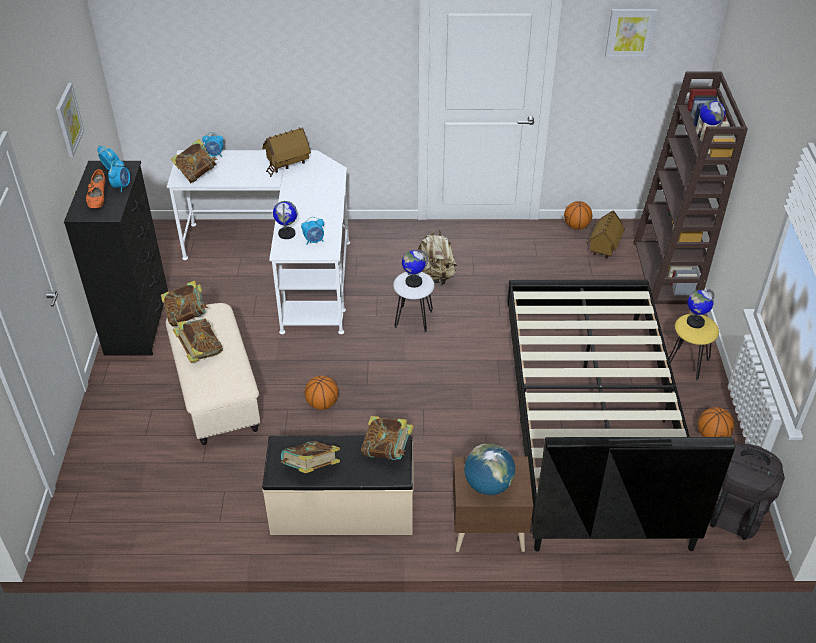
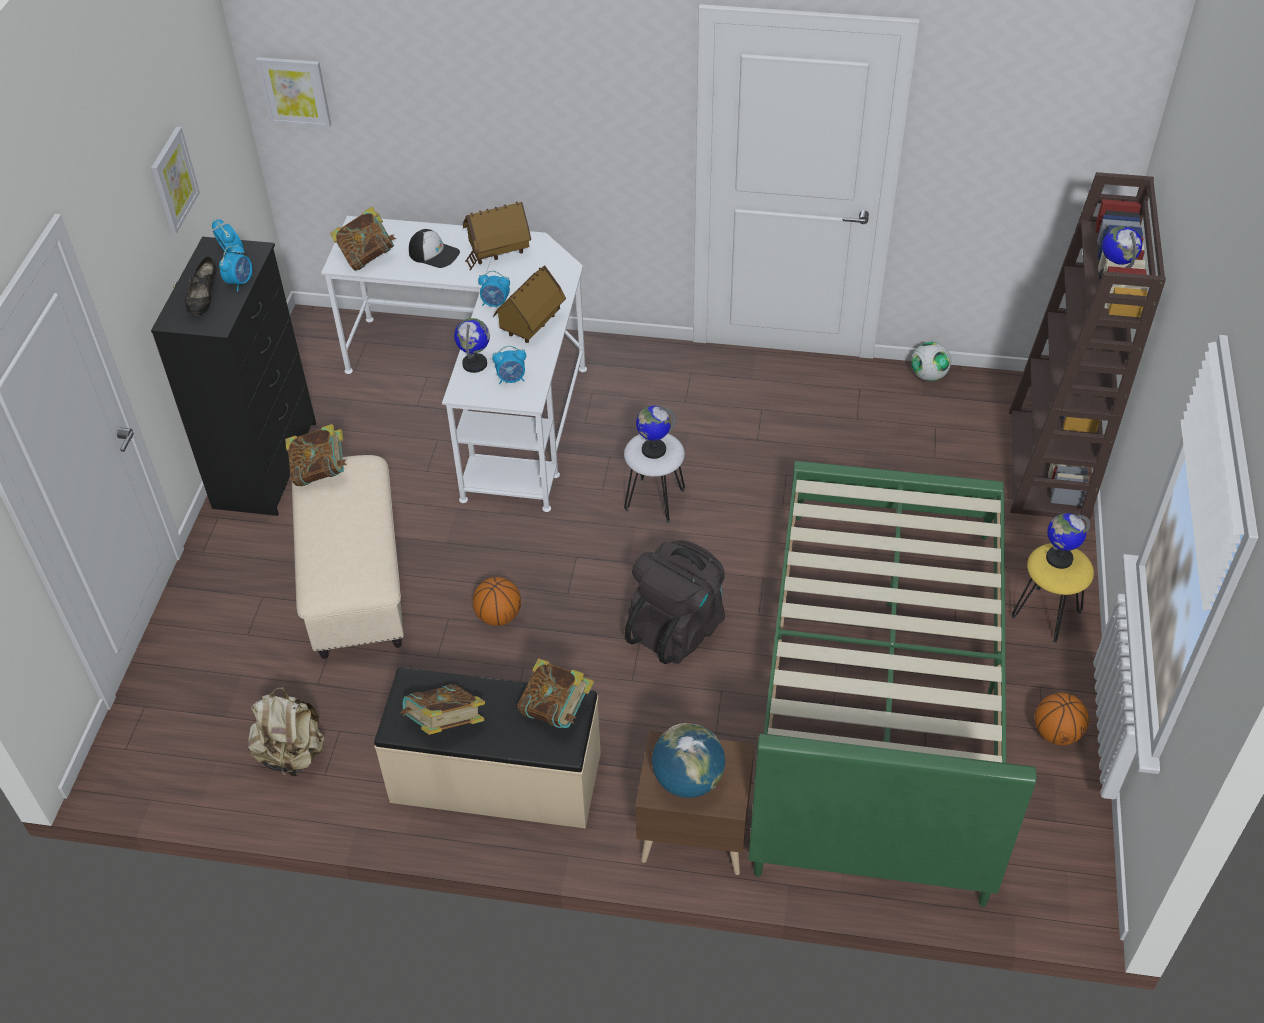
camera: 10 degrees right, 5 degrees up
orange shoe [86,169,105,209] -> black shoe [185,256,216,315]
book [173,318,223,363] -> none
alarm clock [202,132,224,157] -> alarm clock moved to [478,271,510,307]
beige backpack [417,229,457,285] -> beige backpack moved to [248,687,324,779]
black bed [507,280,735,552] -> green bed [748,461,1036,907]
basketball [564,201,592,230] -> football [911,342,951,381]
toy house [587,210,625,258] -> toy house moved to [493,265,566,343]
picture [605,9,658,58] -> picture moved to [256,57,331,128]
black backpack [709,443,785,540] -> black backpack moved to [625,540,725,664]
none -> cap [409,229,460,268]

